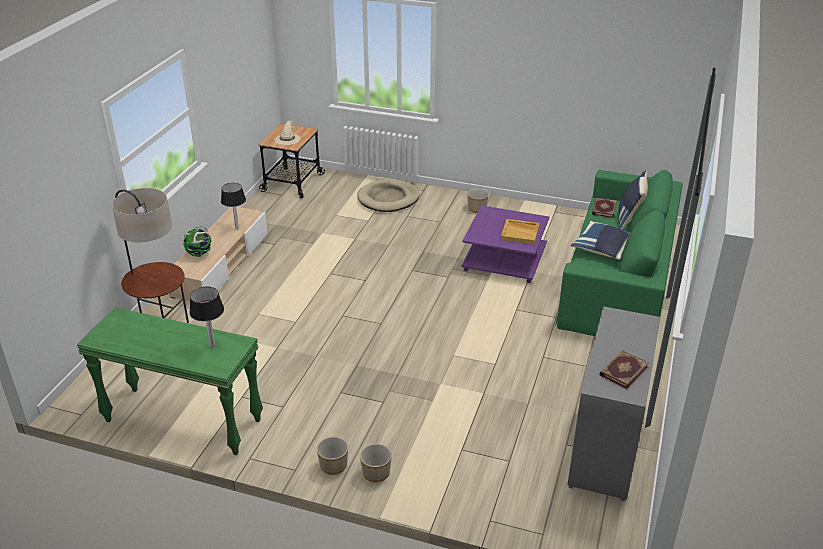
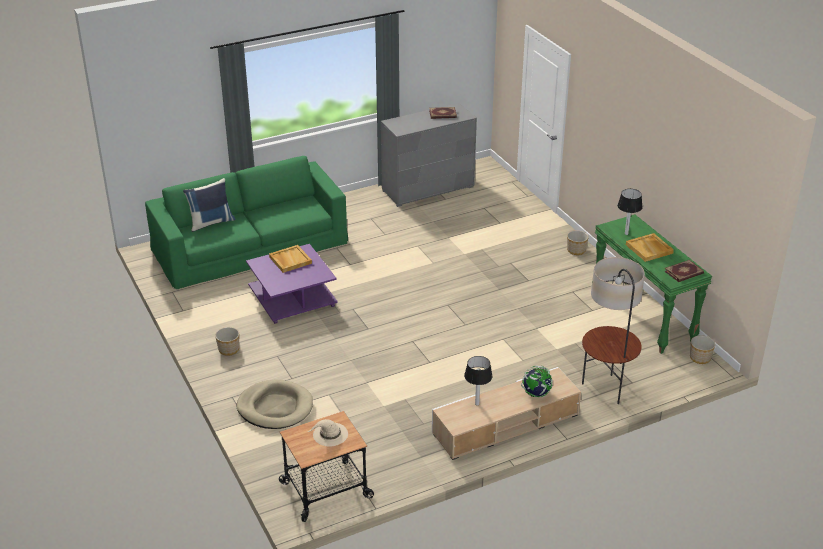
camera: 135 degrees left, 0 degrees up
planter [360,444,392,482] -> planter moved to [690,335,715,364]
blue pillow [571,221,630,260] -> none
book [592,198,617,218] -> book moved to [664,260,704,282]
none -> beige tray [626,233,674,262]

